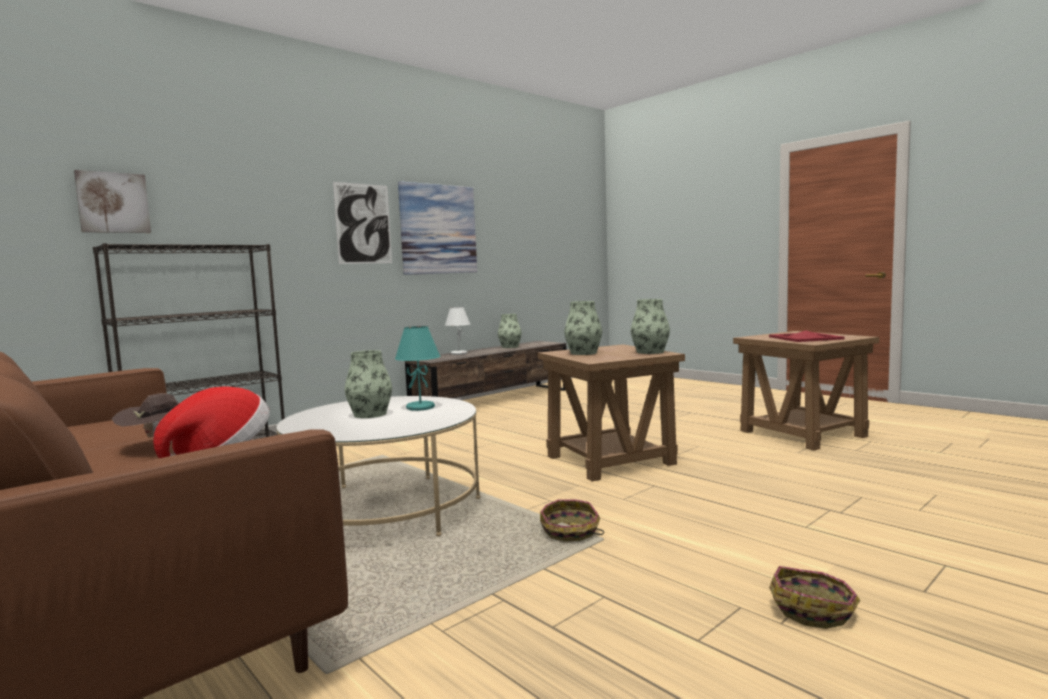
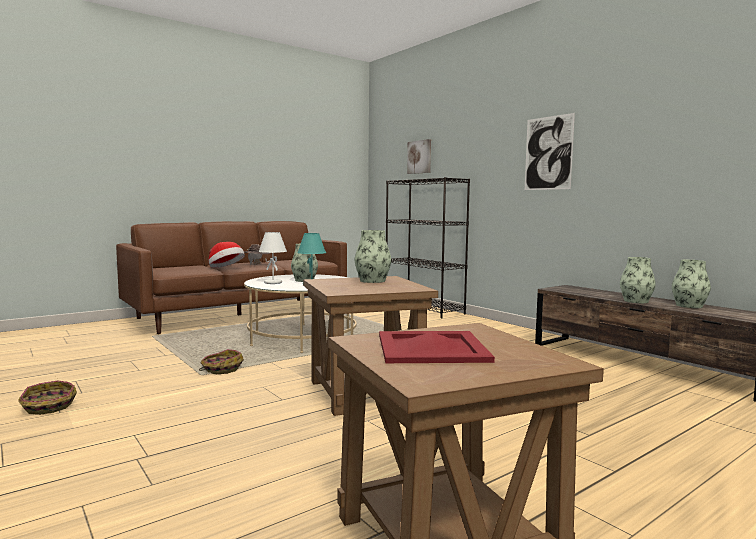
camera: 95 degrees right, 0 degrees up
picture [398,181,477,275] -> none
white table lamp [445,307,470,355] -> white table lamp moved to [258,232,287,284]
vase [631,299,670,354] -> vase moved to [620,257,656,303]

